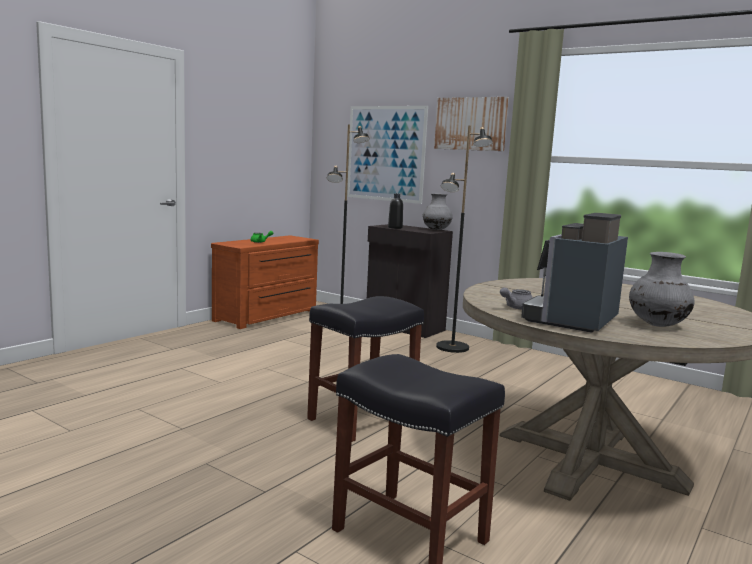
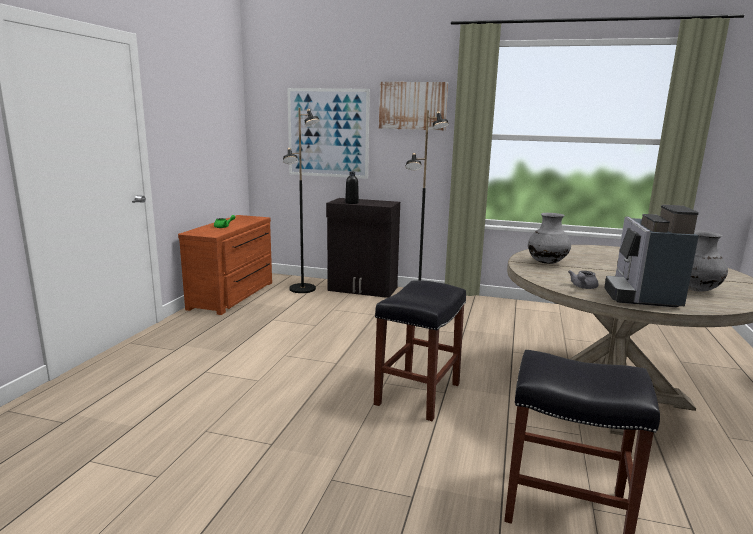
camera: 20 degrees left, 5 degrees up
grey vase [423,193,453,230] -> grey vase moved to [528,213,571,264]

